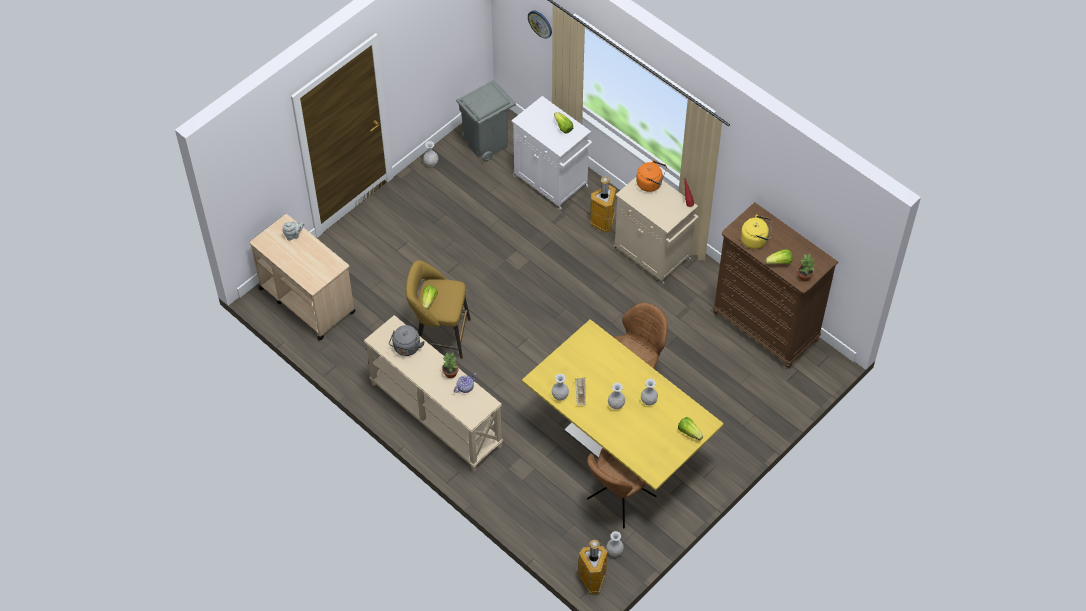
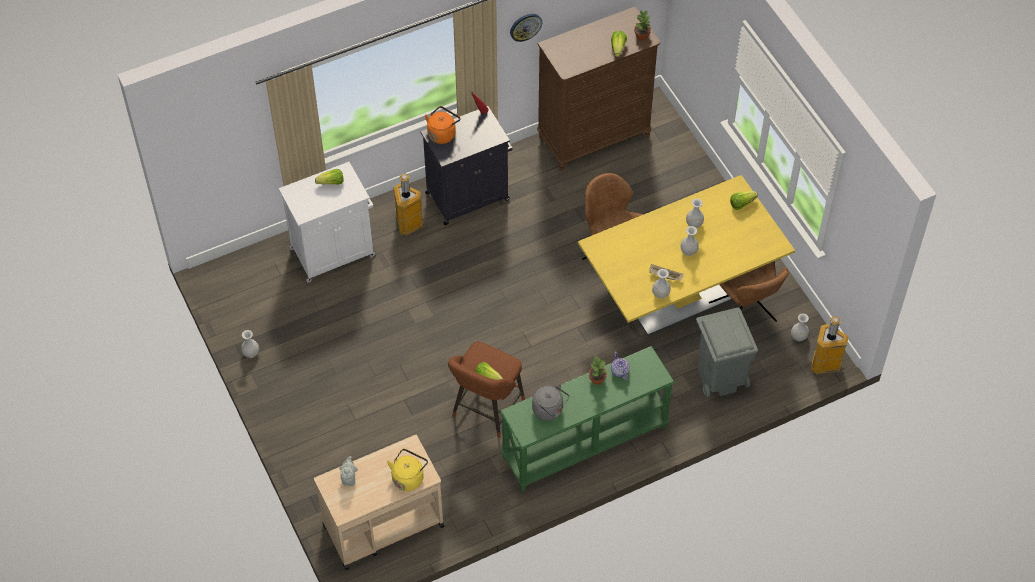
camera: 70 degrees left, 0 degrees up
beige console table [364,315,503,471] -> green console table [500,346,674,492]
yellow stool [406,260,471,359] -> brown stool [448,341,525,438]
grey trash can [456,80,516,162] -> grey trash can moved to [696,308,758,398]
wall clock [528,10,552,39] -> wall clock moved to [510,14,542,42]
beige cabinet [613,177,699,285] -> black cabinet [421,106,512,225]
yellow kettle [741,214,772,249] -> yellow kettle moved to [387,449,428,491]

